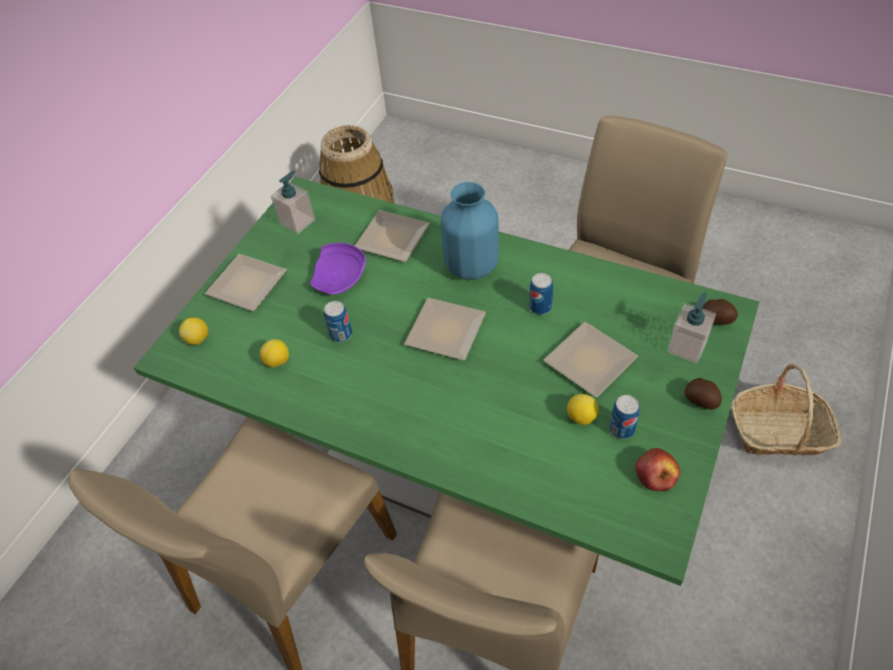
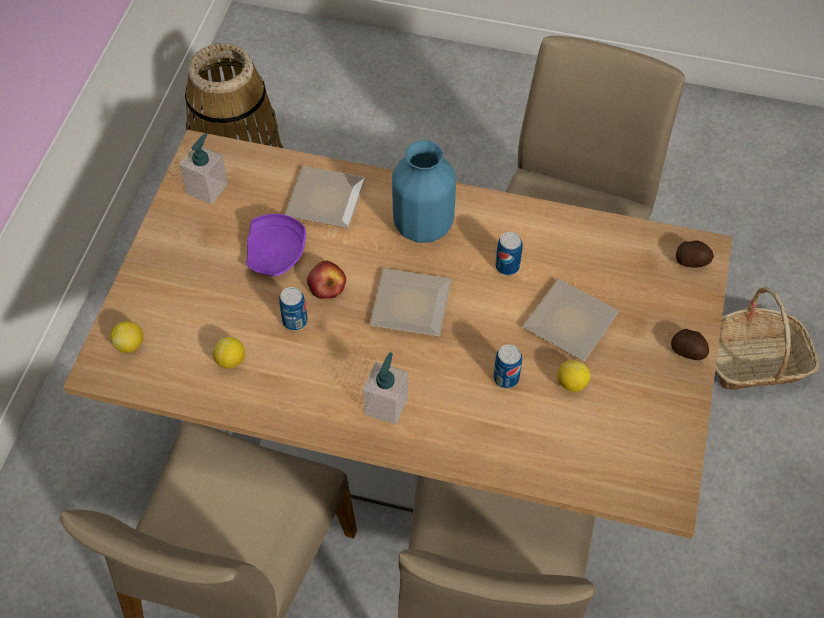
camera: 15 degrees left, 5 degrees up
green dining table [134,177,759,586] -> brown dining table [63,130,732,539]
plate [205,254,287,311] -> none
can [609,395,640,439] -> can moved to [493,344,522,388]
apple [635,448,680,492] -> apple moved to [307,261,346,299]
soap dispenser [667,292,716,364] -> soap dispenser moved to [363,352,408,425]

